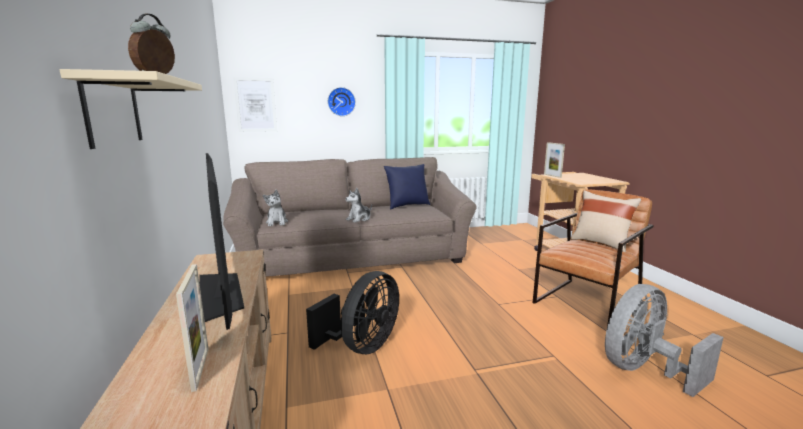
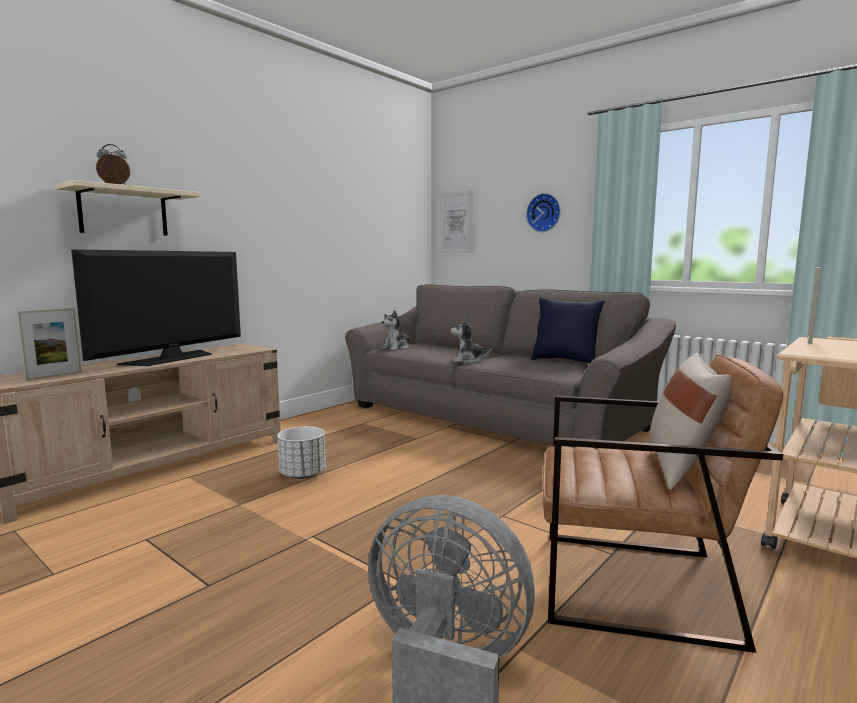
camera: 55 degrees right, 5 degrees down
black fan [306,271,399,354] -> white planter [277,426,326,479]

